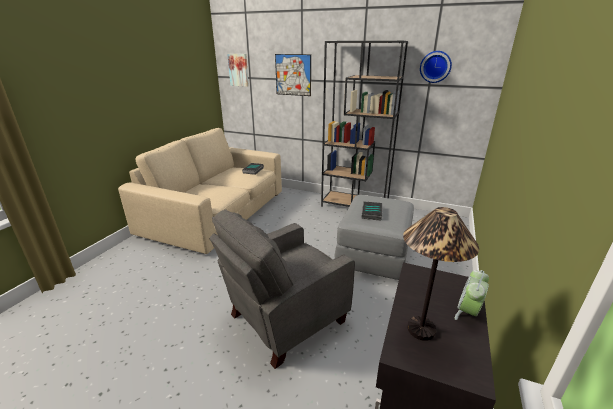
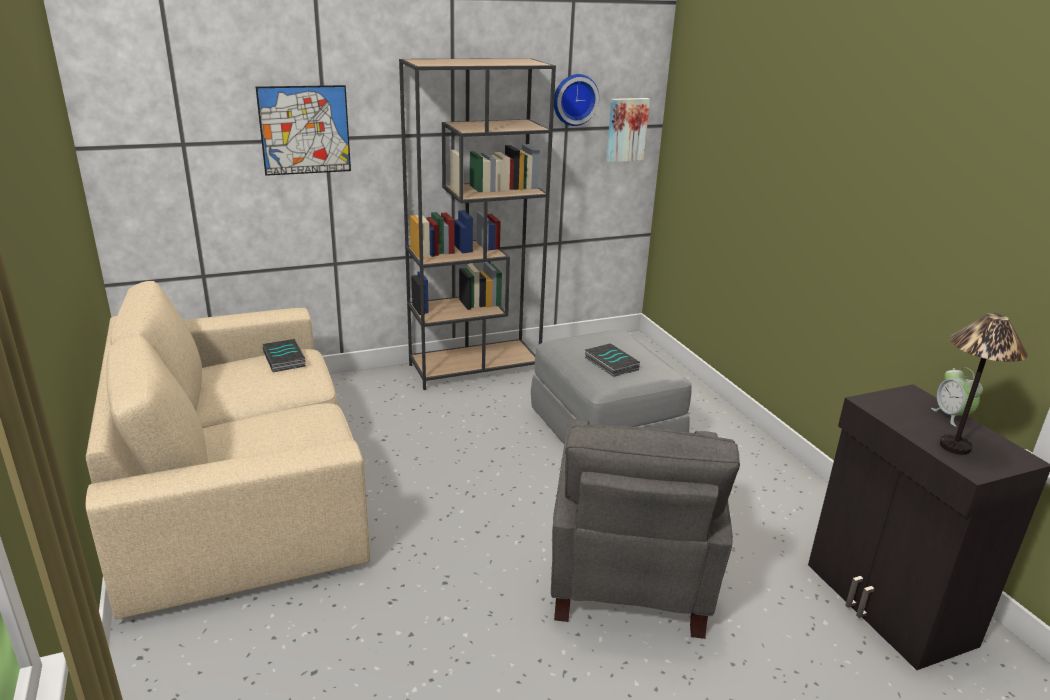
camera: 45 degrees left, 0 degrees up
picture [227,54,249,87] -> picture moved to [606,98,650,162]

